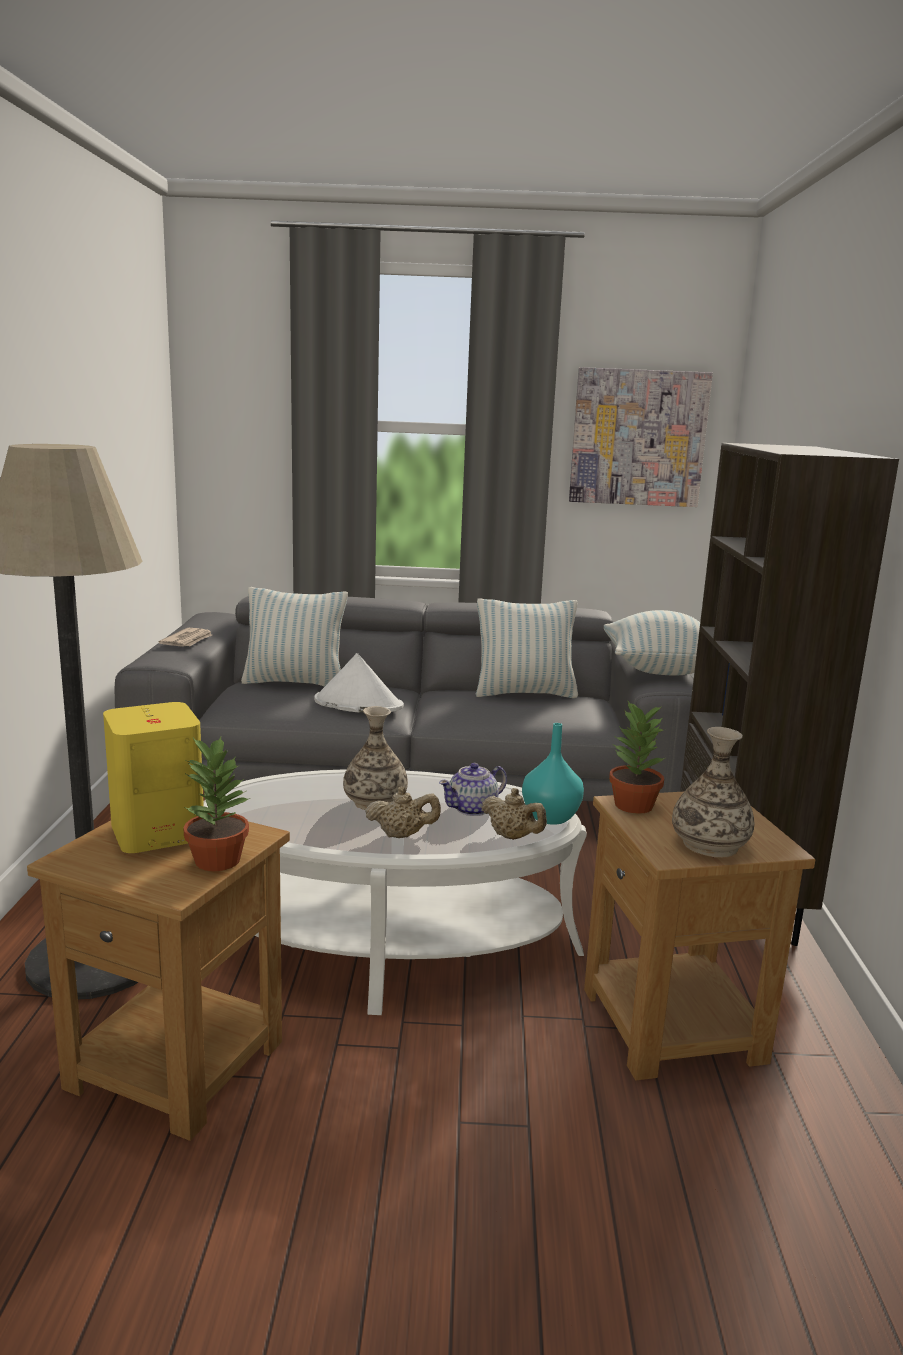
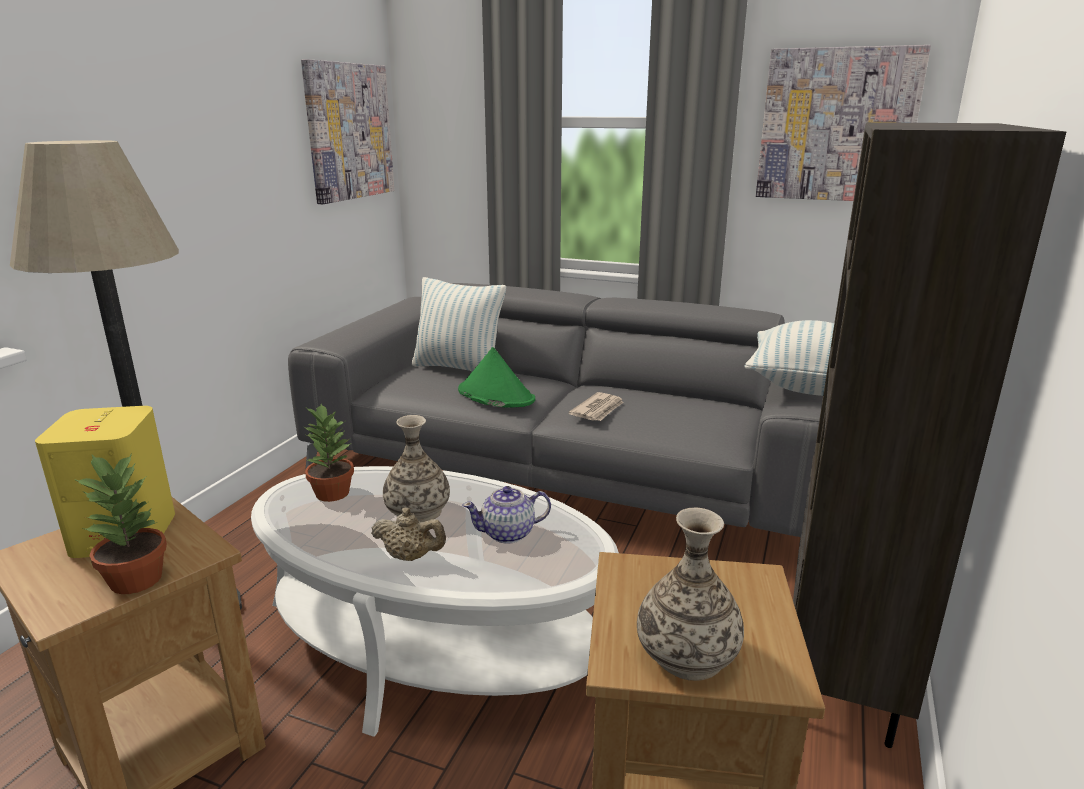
camera: 20 degrees right, 5 degrees up
newspaper [158,628,212,647] -> newspaper moved to [569,392,624,421]
white hat [314,653,404,712] -> green hat [458,347,535,408]
pillow [476,598,578,698] -> none
beige teapot [481,788,547,840] -> none
turquoise vase [522,723,584,825] -> none
potted plant [609,701,665,814] -> potted plant moved to [304,404,354,502]
none -> picture [301,59,394,204]

